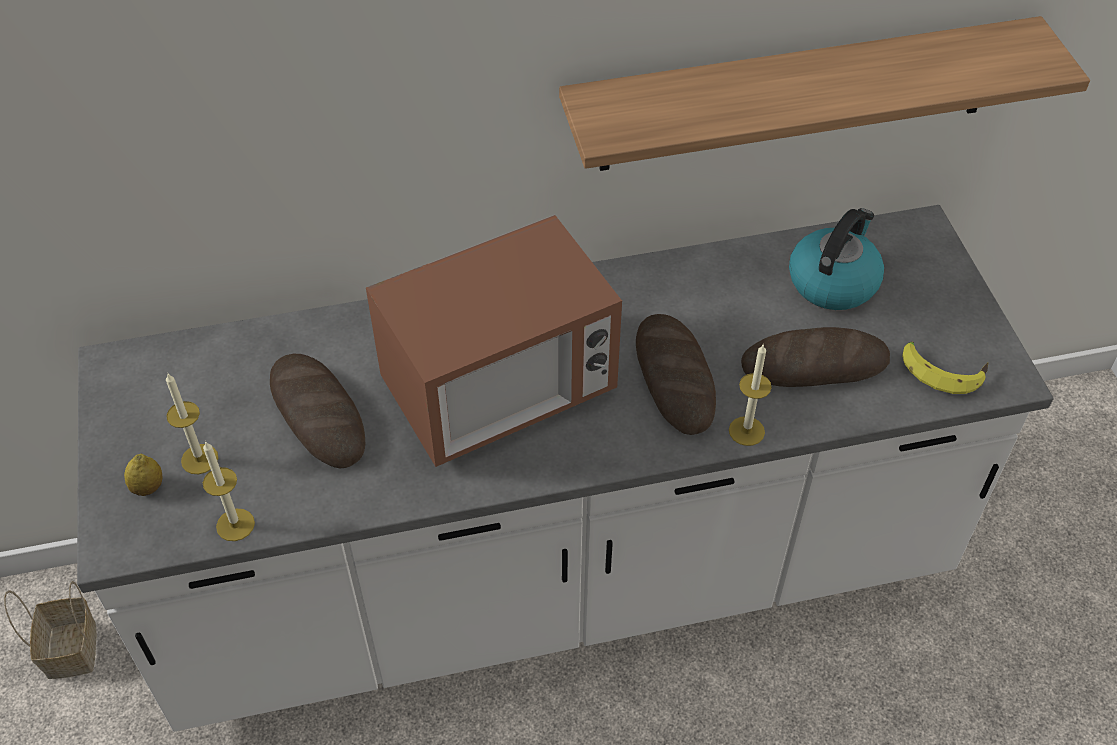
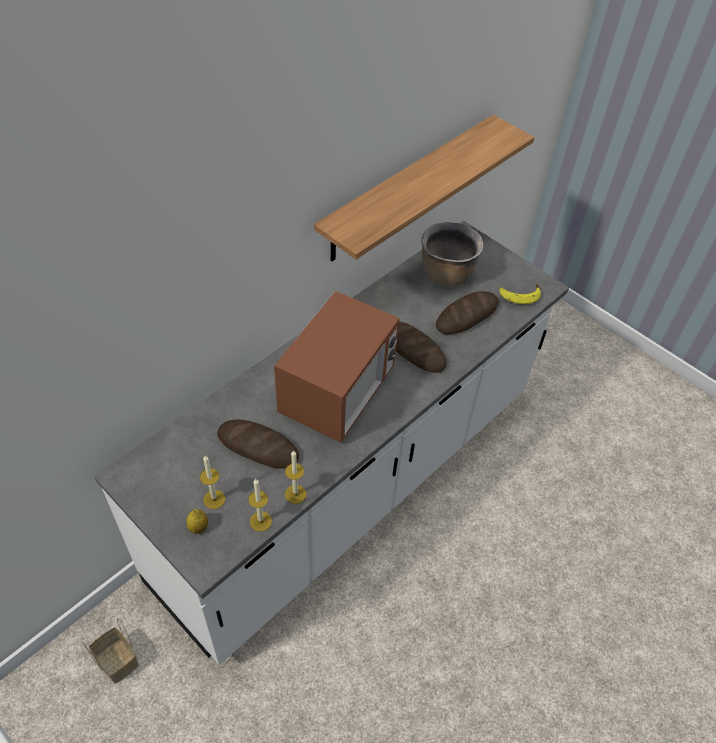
camera: 35 degrees left, 0 degrees up
candle [729,344,772,446] -> candle moved to [285,450,306,504]
kettle [789,208,884,310] -> brown cooking pot [421,222,483,287]

